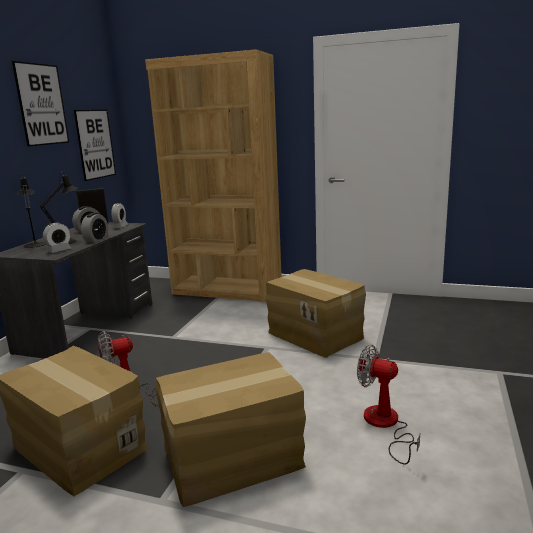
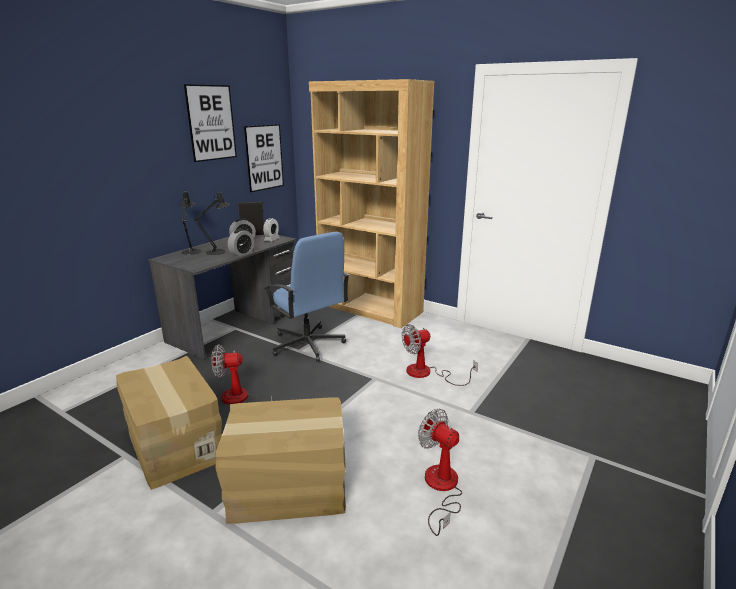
camera: 15 degrees right, 5 degrees up
alarm clock [43,223,71,253] -> none
cardboard box [266,269,366,358] -> fan [402,324,478,386]
none -> blue office chair [264,232,349,362]

